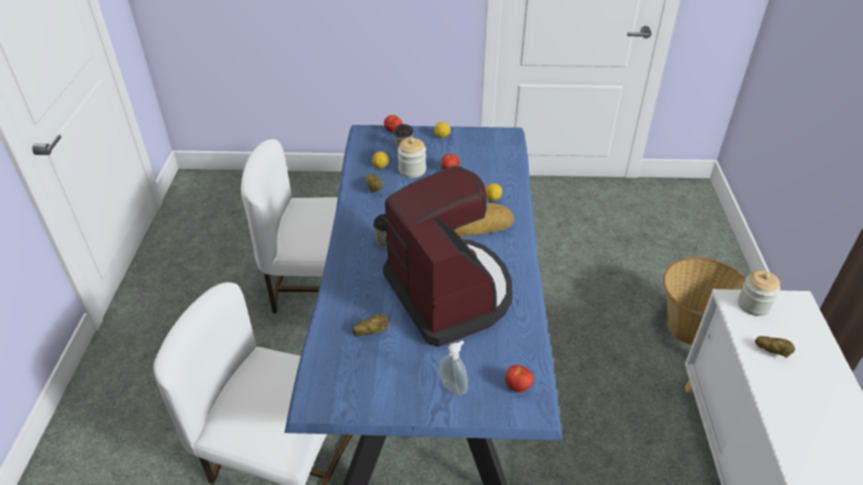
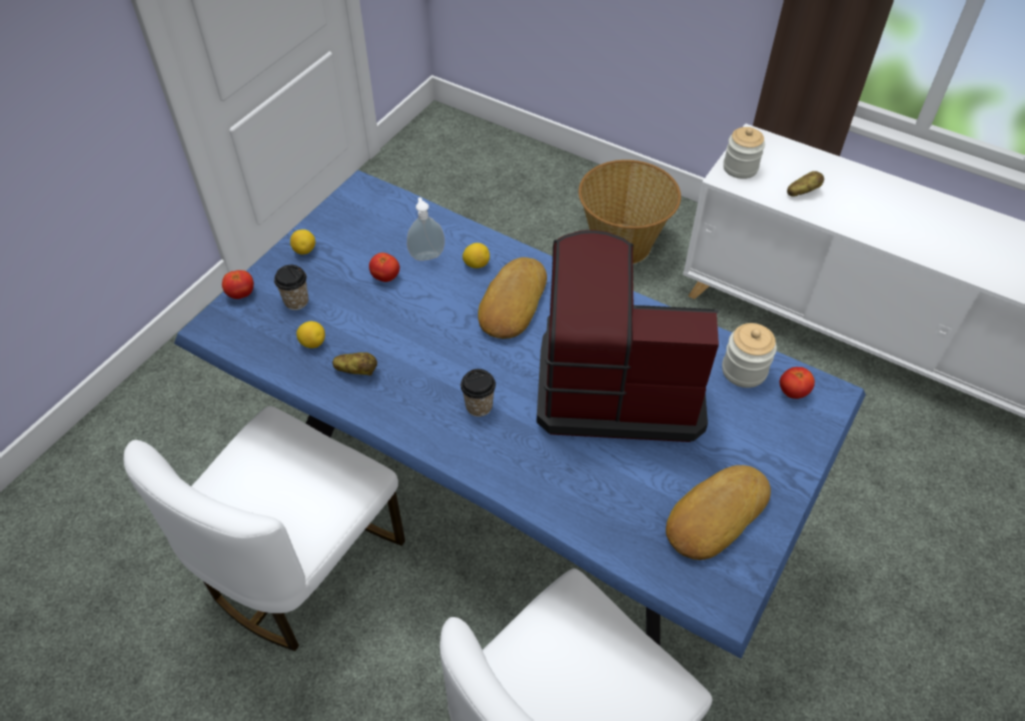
camera: 60 degrees left, 10 degrees up
potato [352,314,389,336] -> none
jar [398,138,426,178] -> jar moved to [722,323,777,388]
soap dispenser [440,340,468,396] -> soap dispenser moved to [407,197,445,261]
none -> bread [666,465,771,560]

